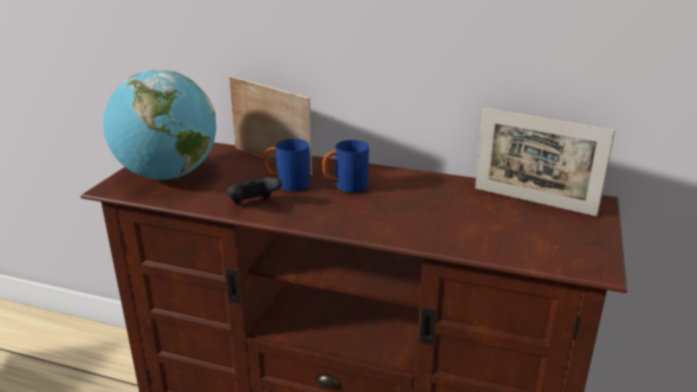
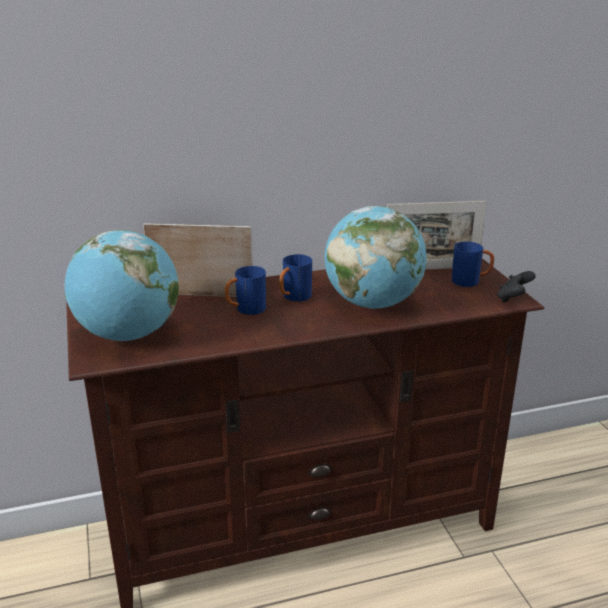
camera: 35 degrees left, 0 degrees up
black game controller [227,176,282,205] -> black game controller moved to [497,271,536,303]
none -> globe [324,206,427,309]
none -> blue mug [451,242,494,287]

